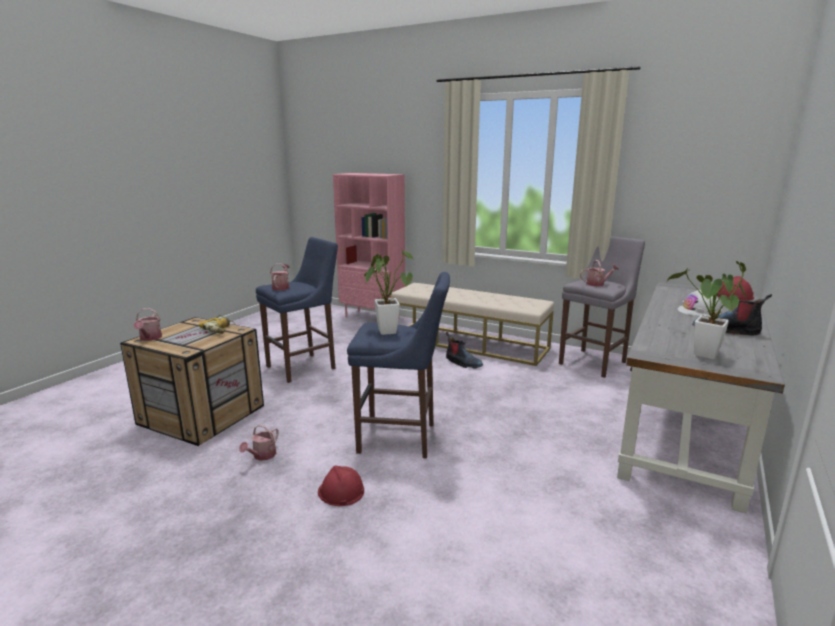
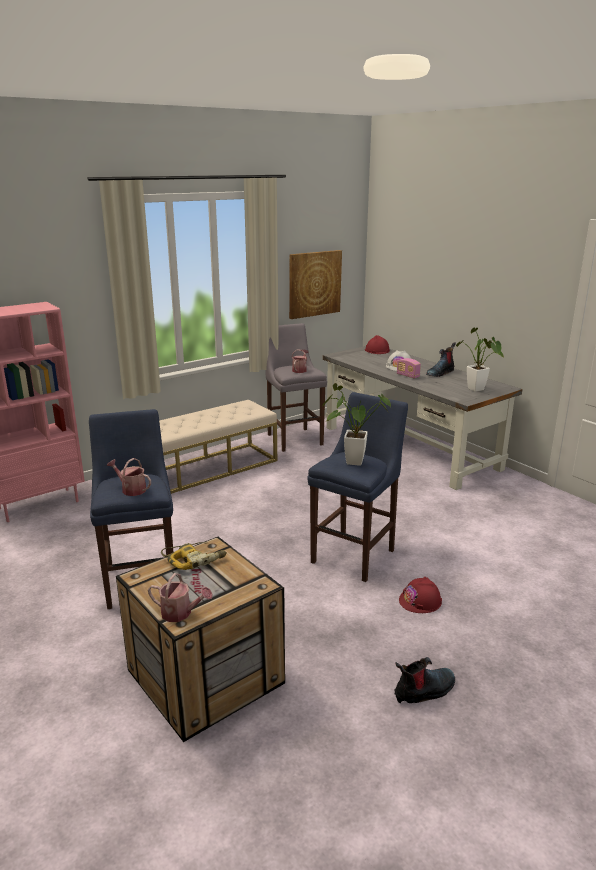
camera: 65 degrees left, 5 degrees up
watering can [239,425,279,461] -> none
boot [446,332,483,369] -> boot moved to [394,657,455,703]
none -> picture [289,250,342,319]
none -> radio [397,358,421,378]

